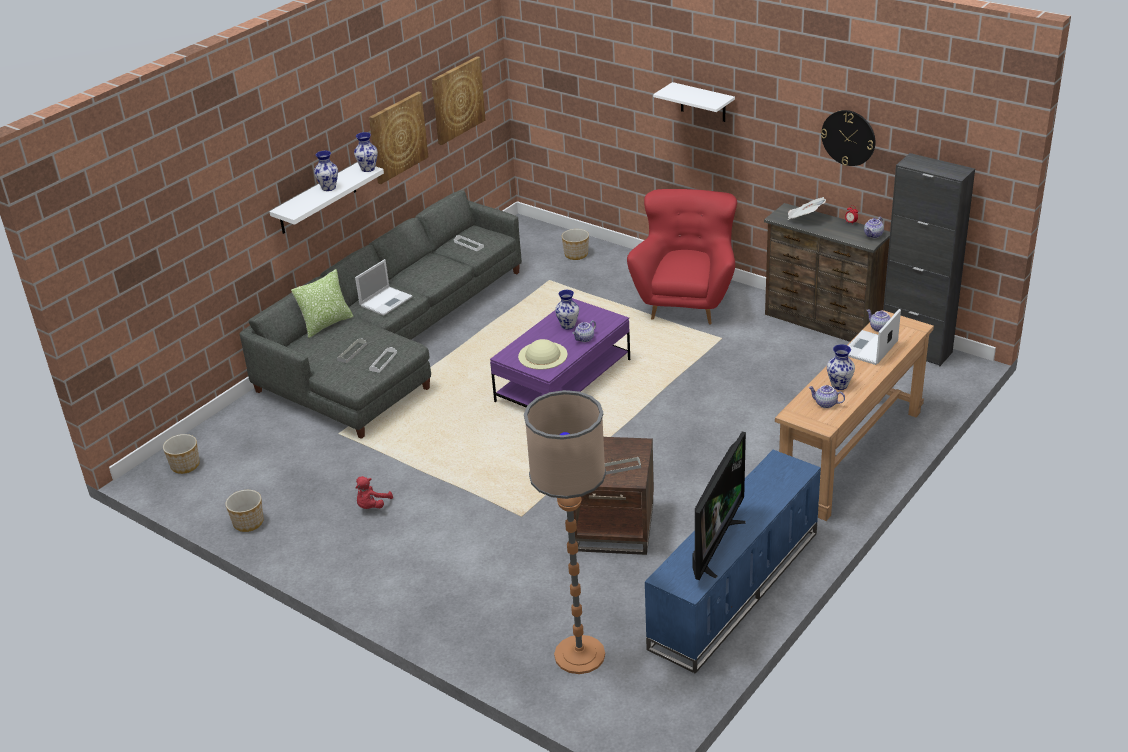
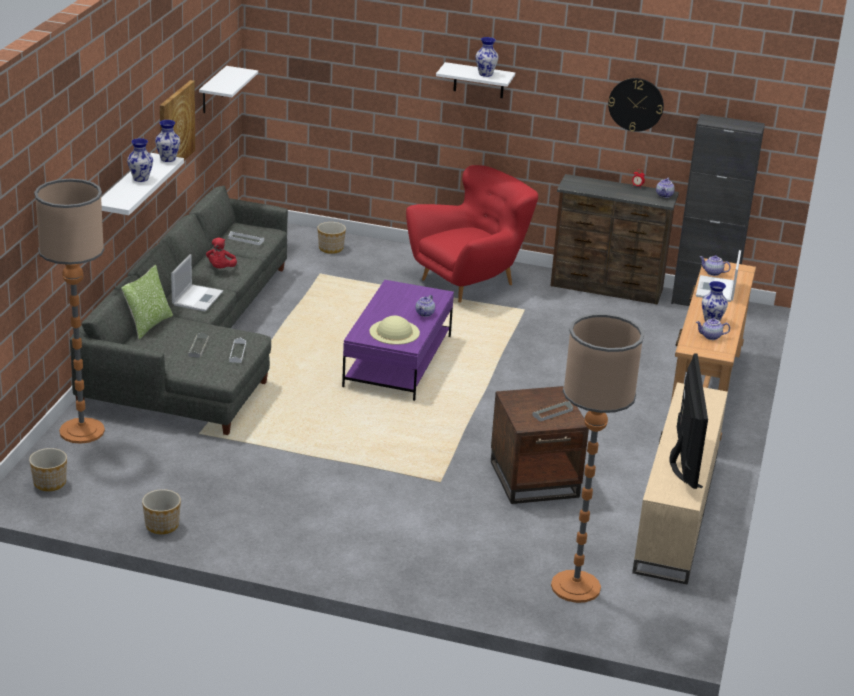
camera: 25 degrees left, 5 degrees down
red plush toy [355,476,393,509] -> red plush toy moved to [206,237,237,268]
picture [432,56,485,145] -> white shelf [199,66,258,113]
vase [555,290,579,329] -> vase moved to [475,37,499,77]
red armchair [627,189,737,324] -> red armchair turned 60 degrees clockwise [406,165,538,303]
blue tv stand [645,450,821,674] -> beige tv stand [632,382,728,585]
newspaper [788,197,826,220] -> none
none -> floor lamp [34,178,105,444]

